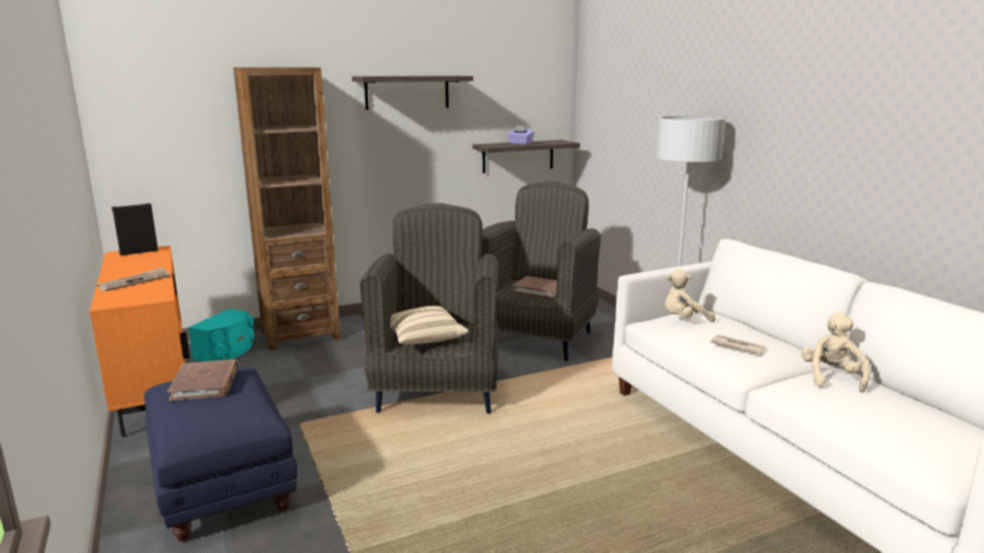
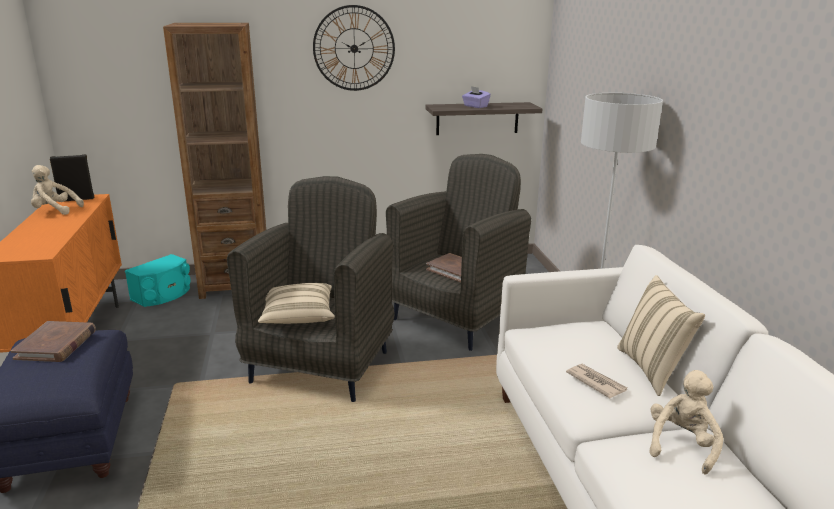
camera: 15 degrees right, 5 degrees up
newspaper [97,267,170,292] -> none
shelf [352,76,473,110] -> wall clock [313,5,395,91]
beige plush toy [665,269,715,323] -> beige plush toy moved to [31,165,84,215]
none -> beige pillow [617,275,705,396]

